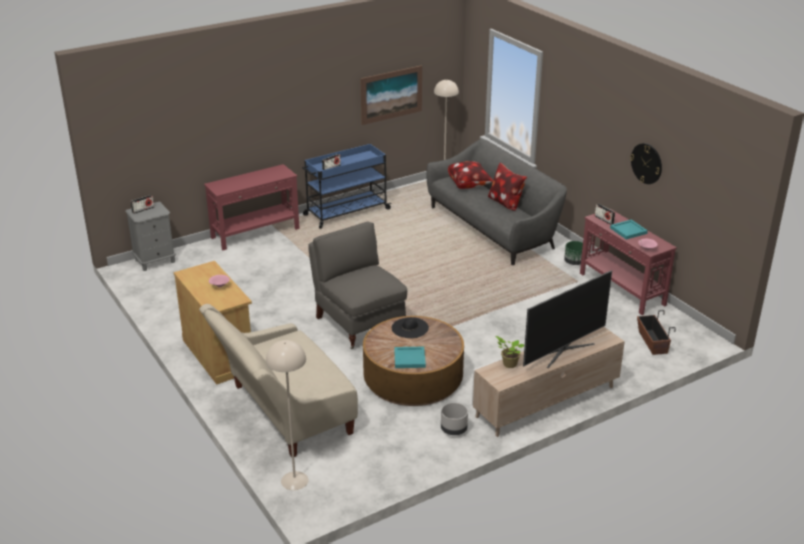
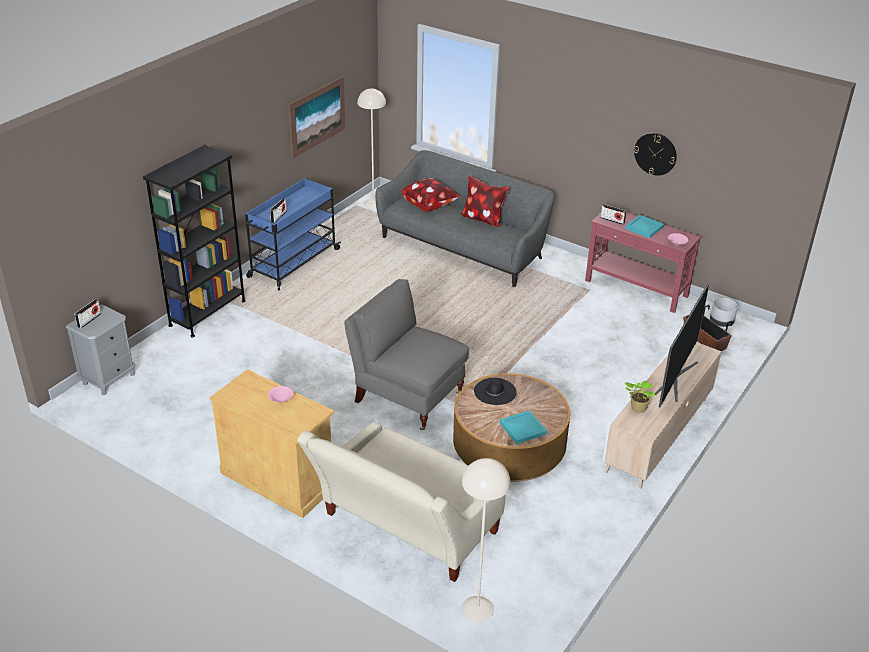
camera: 25 degrees left, 5 degrees up
red console table [204,164,300,250] -> black bookcase [143,145,246,338]
grey planter [441,403,468,435] -> grey planter moved to [710,298,738,327]
green planter [564,241,583,265] -> none

